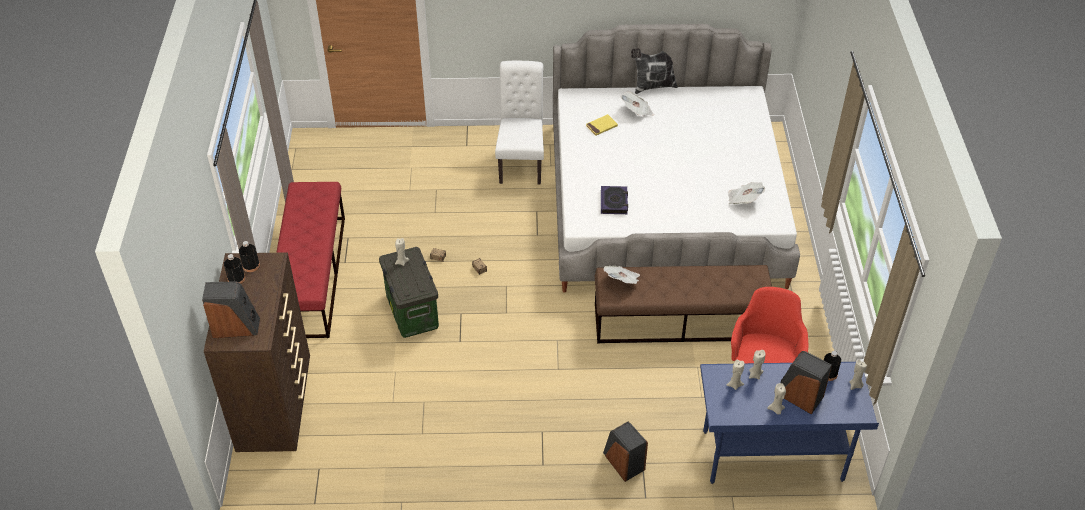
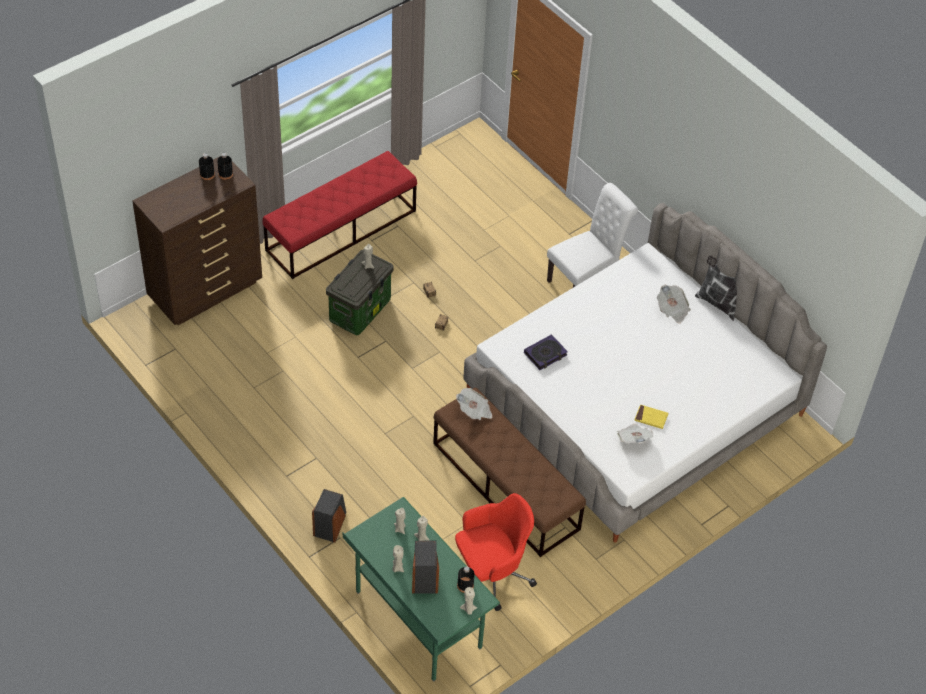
camera: 50 degrees right, 5 degrees up
speaker [202,281,260,338] -> none
yellow book [586,114,618,136] -> yellow book moved to [634,405,668,429]
blue desk [700,362,879,484] -> green desk [343,497,500,681]

